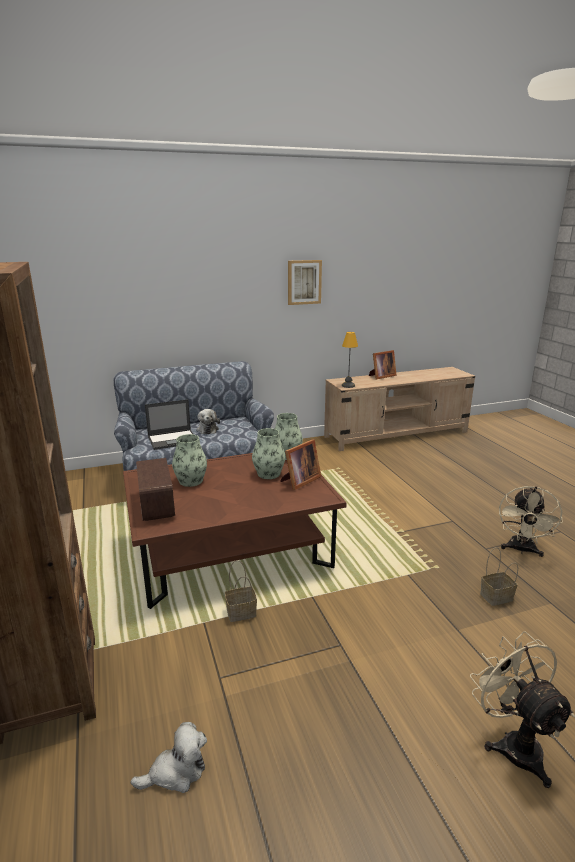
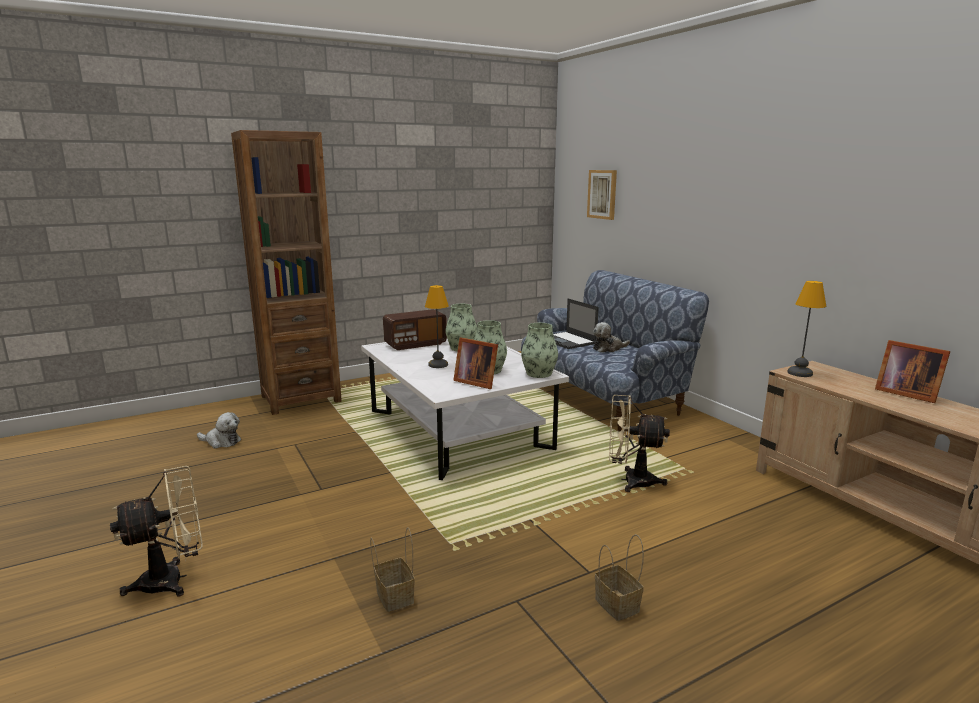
camera: 80 degrees right, 5 degrees down
brown coffee table [123,453,347,609] -> white coffee table [361,339,569,480]
plush toy [131,722,207,793] -> plush toy turned 45 degrees counterclockwise [197,412,241,448]
basket [225,560,257,622] -> basket moved to [595,534,644,621]
picture [288,260,322,305] -> picture moved to [587,170,617,220]
beige fan [499,486,563,557] -> beige fan moved to [609,395,670,492]
none -> table lamp [425,285,449,368]

